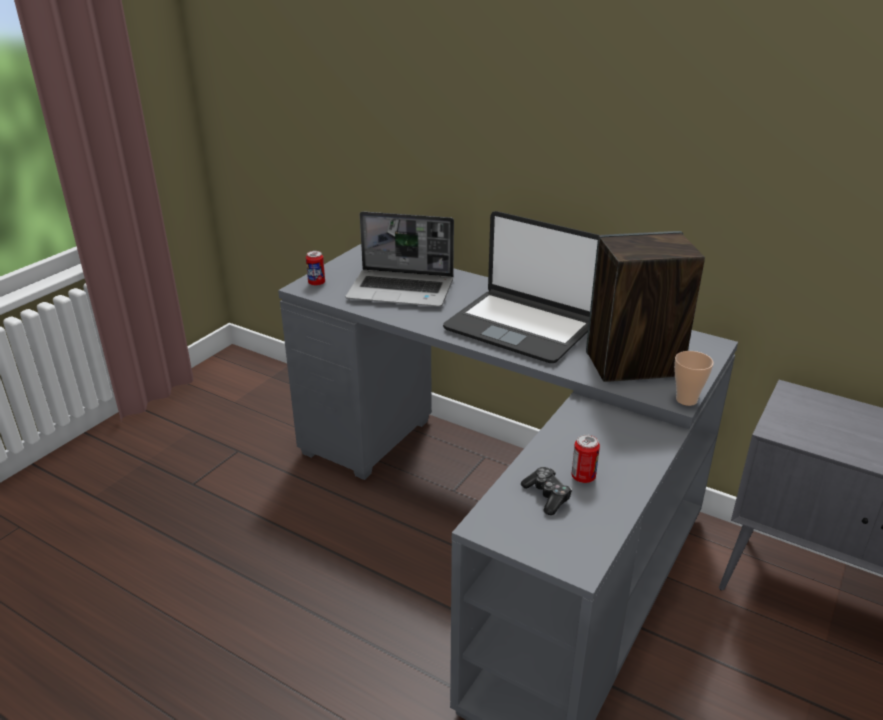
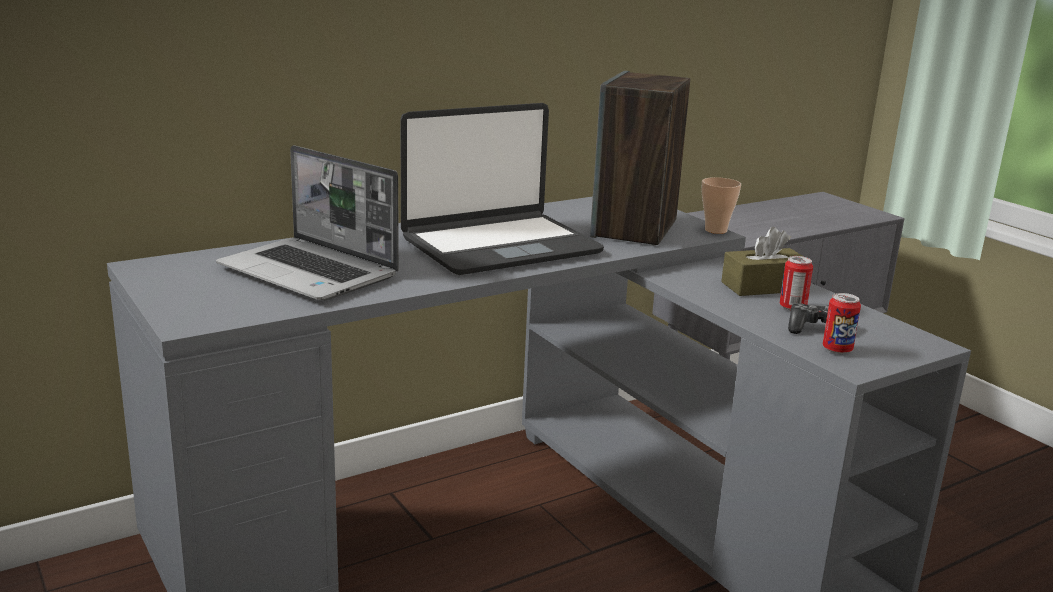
camera: 65 degrees left, 10 degrees down
can [306,251,325,286] -> can moved to [823,293,861,354]
laptop [345,211,454,307] -> laptop turned 90 degrees clockwise [216,145,399,300]
none -> brown tissue box [721,227,804,296]

